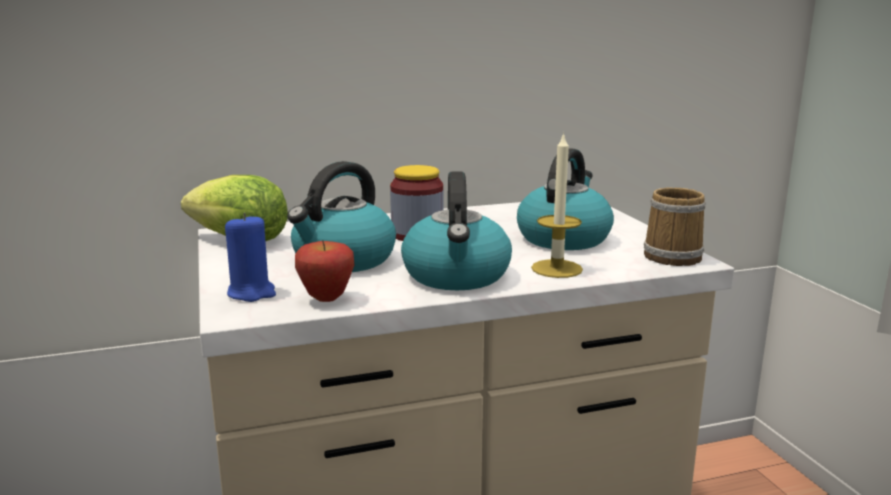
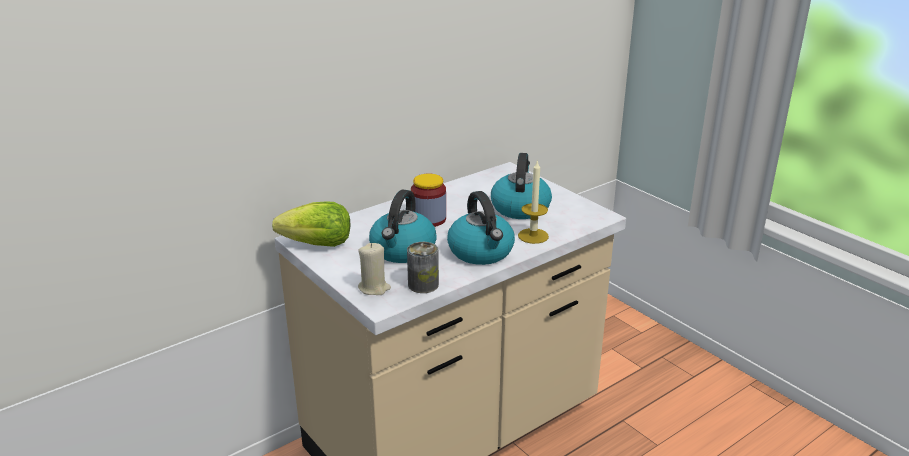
camera: 20 degrees left, 10 degrees up
blue candle [225,213,276,302] -> beige candle [358,243,391,295]
apple [295,241,354,302] -> can [407,242,439,293]
mug [644,187,706,266] -> none

